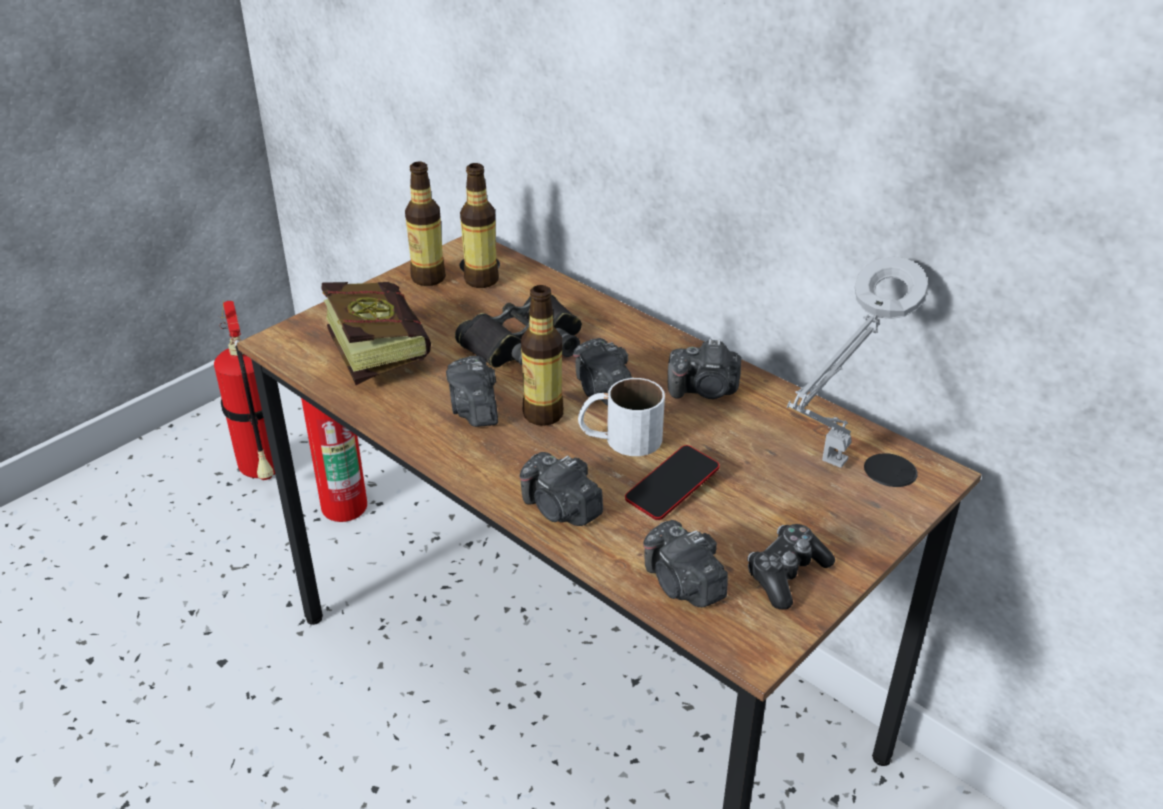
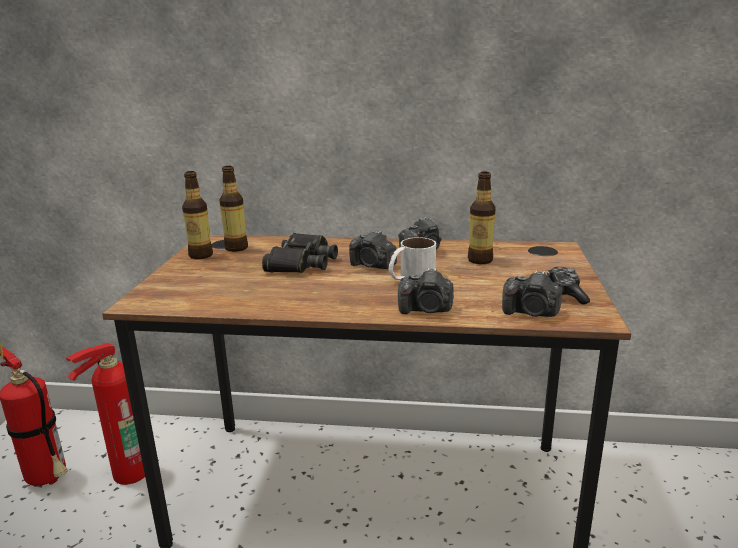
camera: 35 degrees left, 15 degrees down
book [321,282,431,385] -> none
camera [446,356,498,427] -> none
bottle [521,285,564,426] -> bottle moved to [468,172,496,264]
phone [625,445,719,520] -> none
grey table lamp [787,257,928,468] -> none

